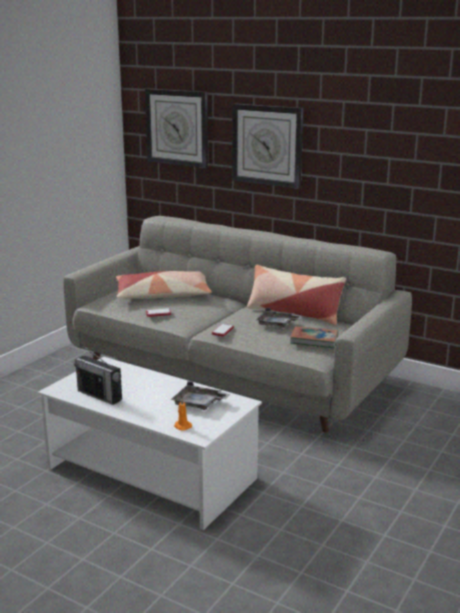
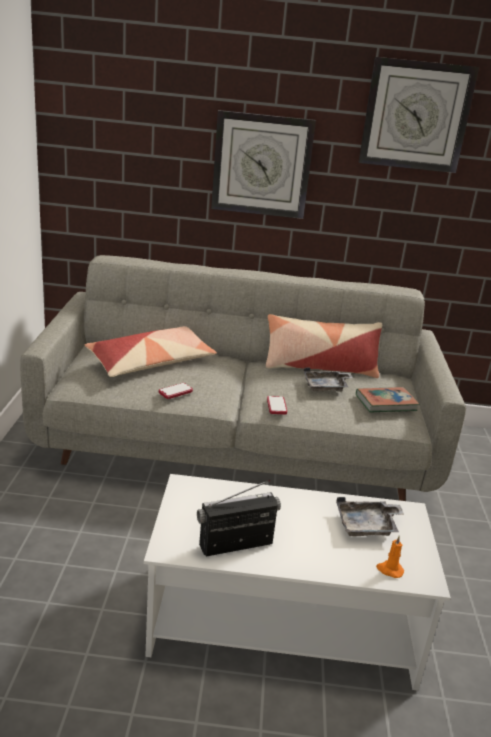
camera: 30 degrees left, 5 degrees up
radio [74,345,122,405] -> radio turned 150 degrees clockwise [197,480,281,556]
wall clock [145,88,208,168] -> wall clock moved to [359,57,479,173]

